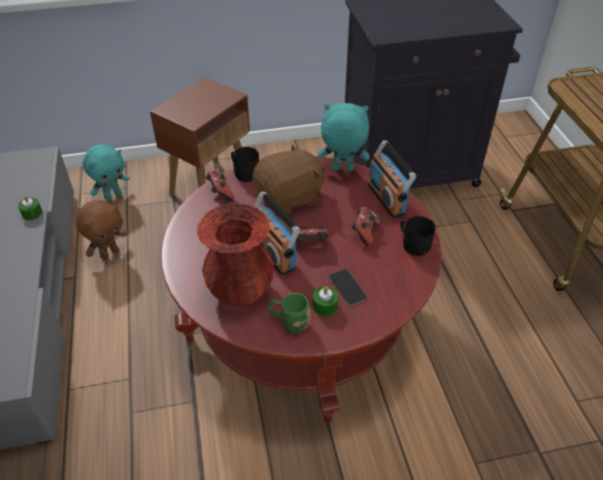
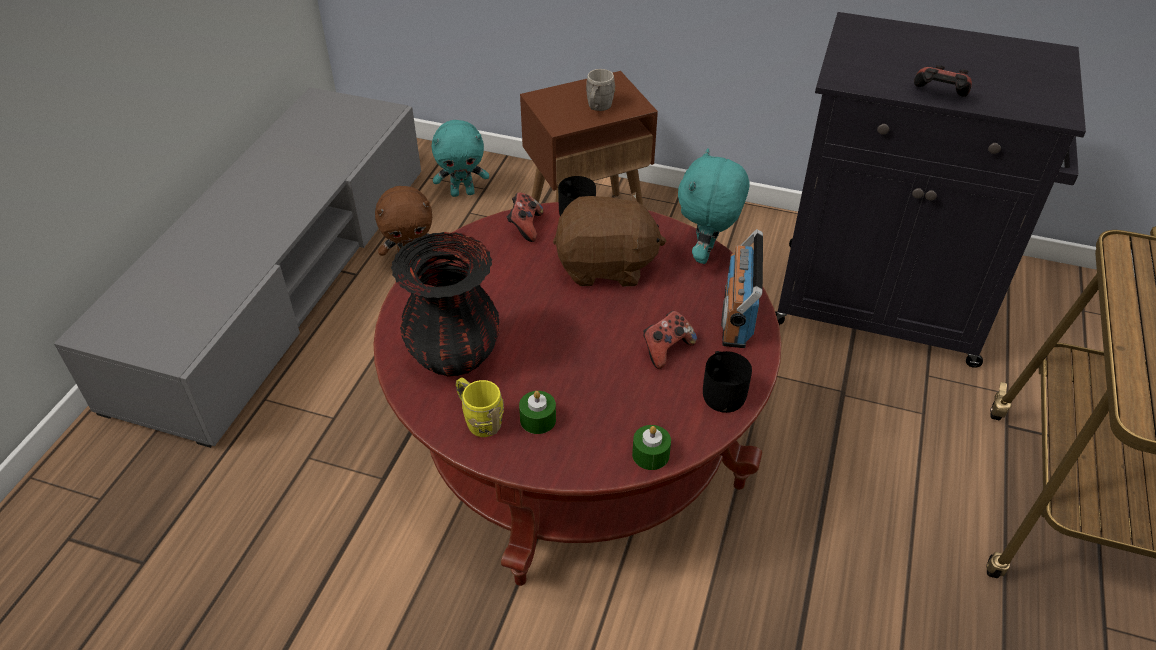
camera: 30 degrees right, 0 degrees up
green candle [18,196,42,220] -> green candle moved to [632,425,671,470]
red vase [197,203,274,307] -> black vase [391,232,499,377]
radio [253,192,300,275] -> none
green mug [268,293,310,333] -> yellow mug [456,377,504,437]
game controller [292,226,328,242] -> game controller moved to [914,65,972,97]
turquoise plush toy [318,103,370,171] -> turquoise plush toy turned 105 degrees counterclockwise [678,148,749,264]
phone [329,269,367,306] -> none
none -> grey mug [586,69,616,111]

